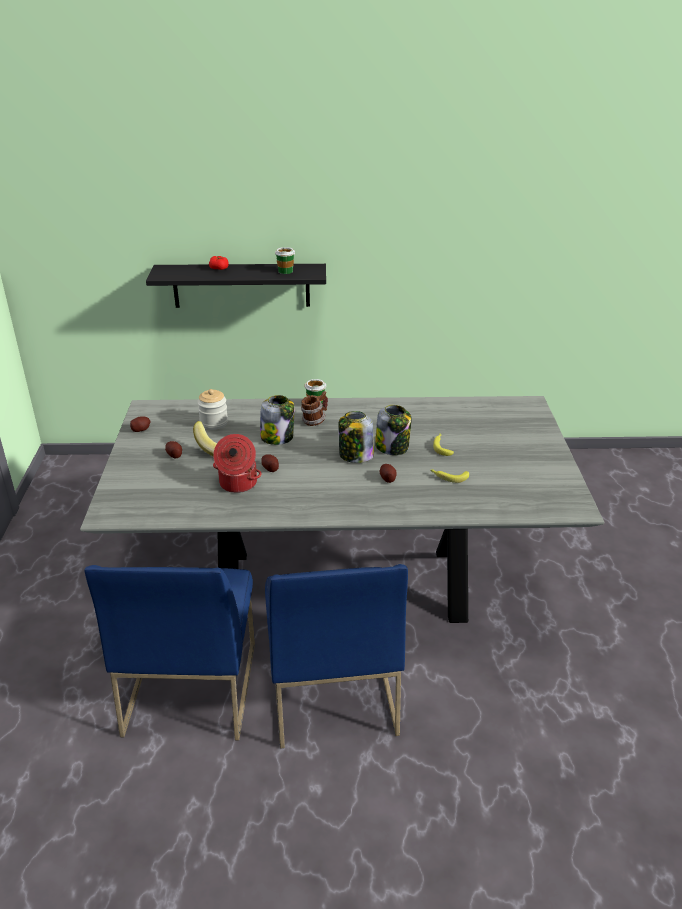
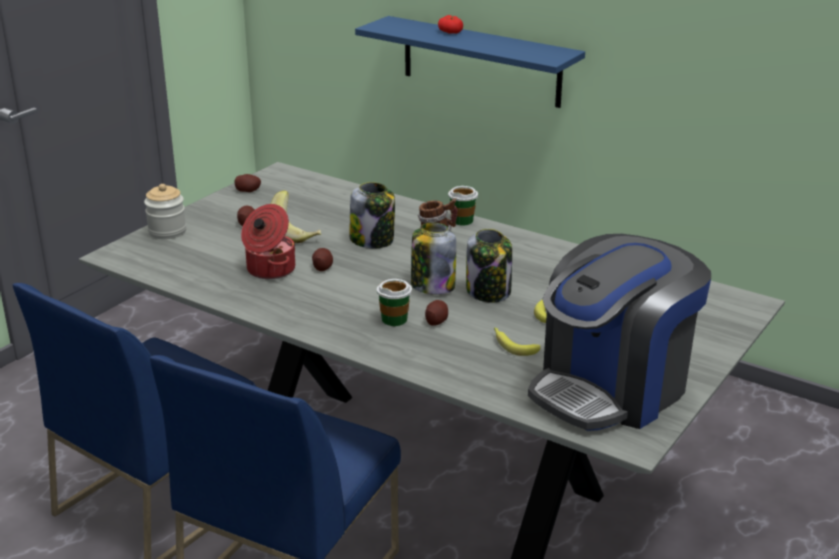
camera: 35 degrees right, 5 degrees down
black shelf [146,264,326,308] -> blue shelf [355,16,585,108]
jar [197,389,228,430] -> jar moved to [144,184,187,239]
cup [275,247,295,274] -> cup moved to [377,279,412,326]
none -> coffee machine [528,234,711,431]

